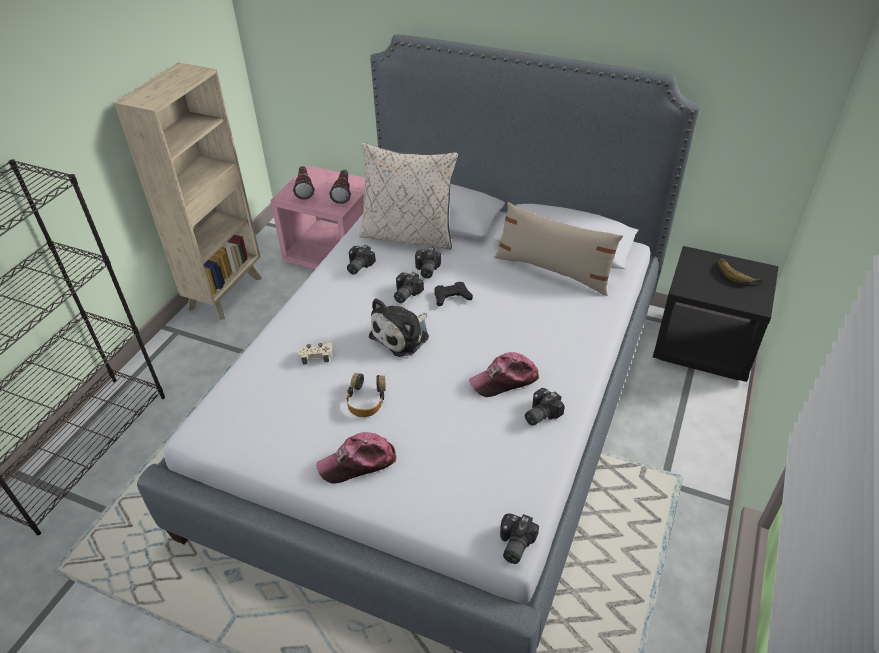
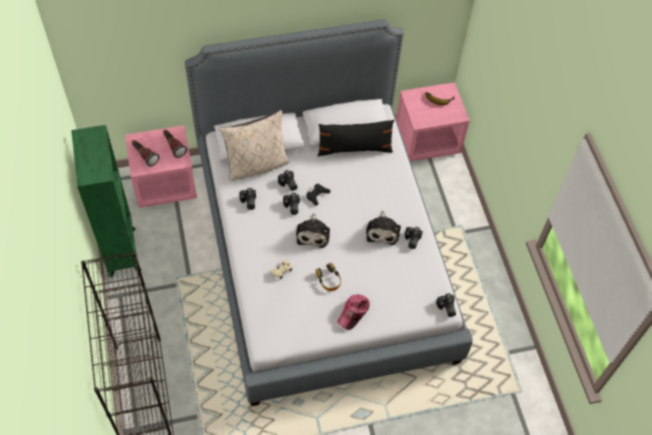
camera: 40 degrees left, 15 degrees up
beige bookcase [114,62,262,320] -> green bookcase [71,125,141,277]
cap [469,352,539,397] -> plush toy [366,211,401,245]
beige pillow [494,202,623,296] -> black pillow [318,120,394,156]
black nightstand [653,246,779,382] -> pink nightstand [396,82,470,162]

